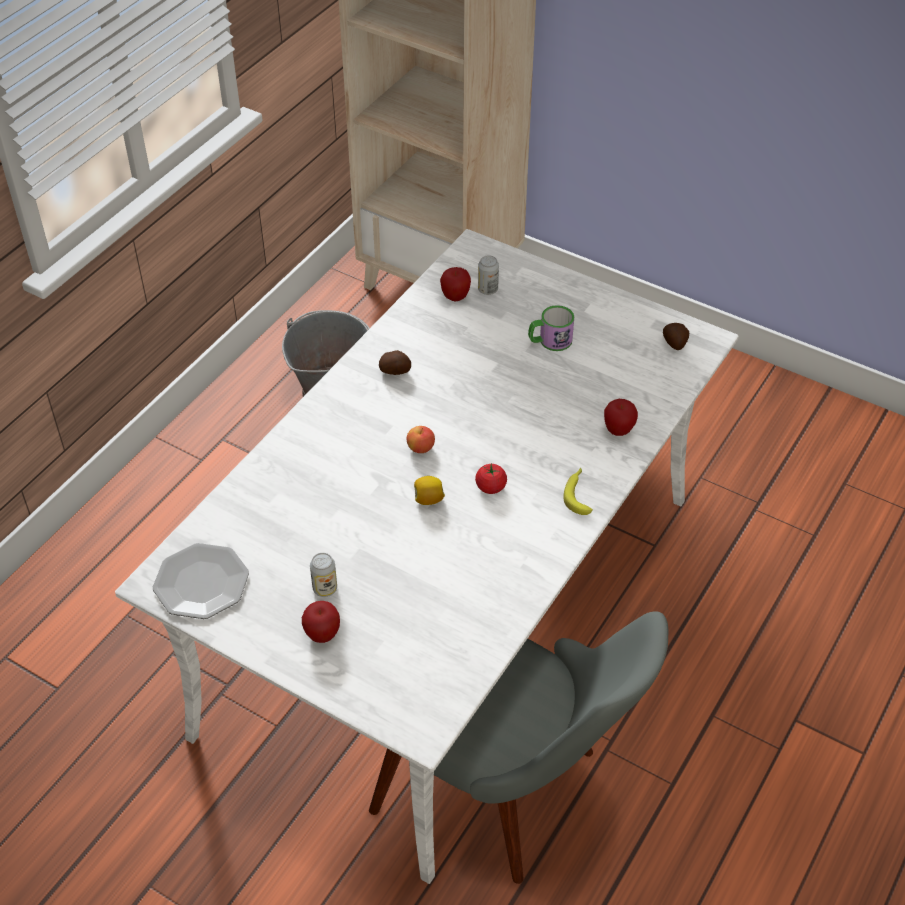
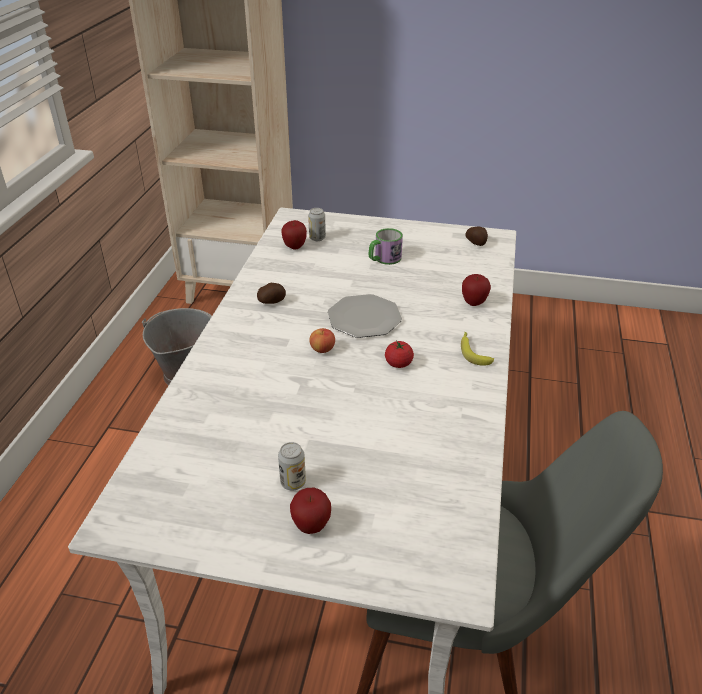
camera: 20 degrees left, 10 degrees down
plate [153,543,249,619] -> plate moved to [328,294,402,338]
lemon [414,476,445,505] -> none

